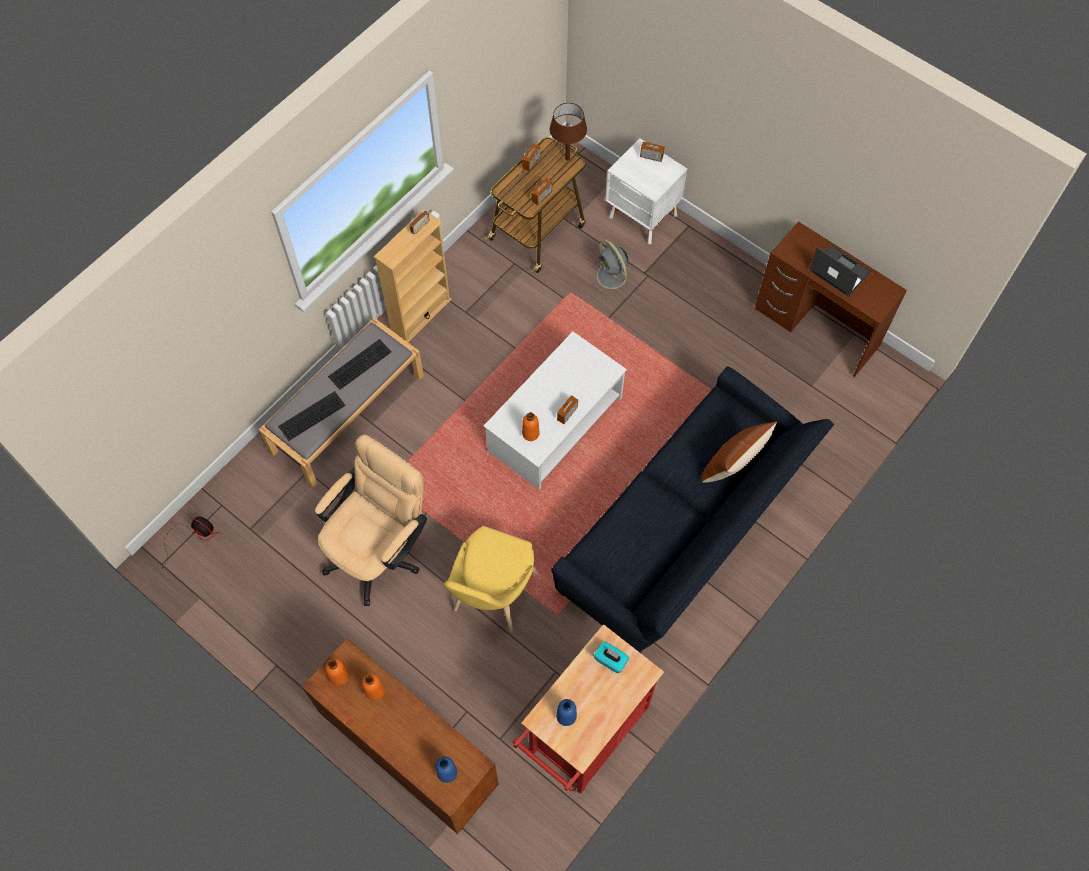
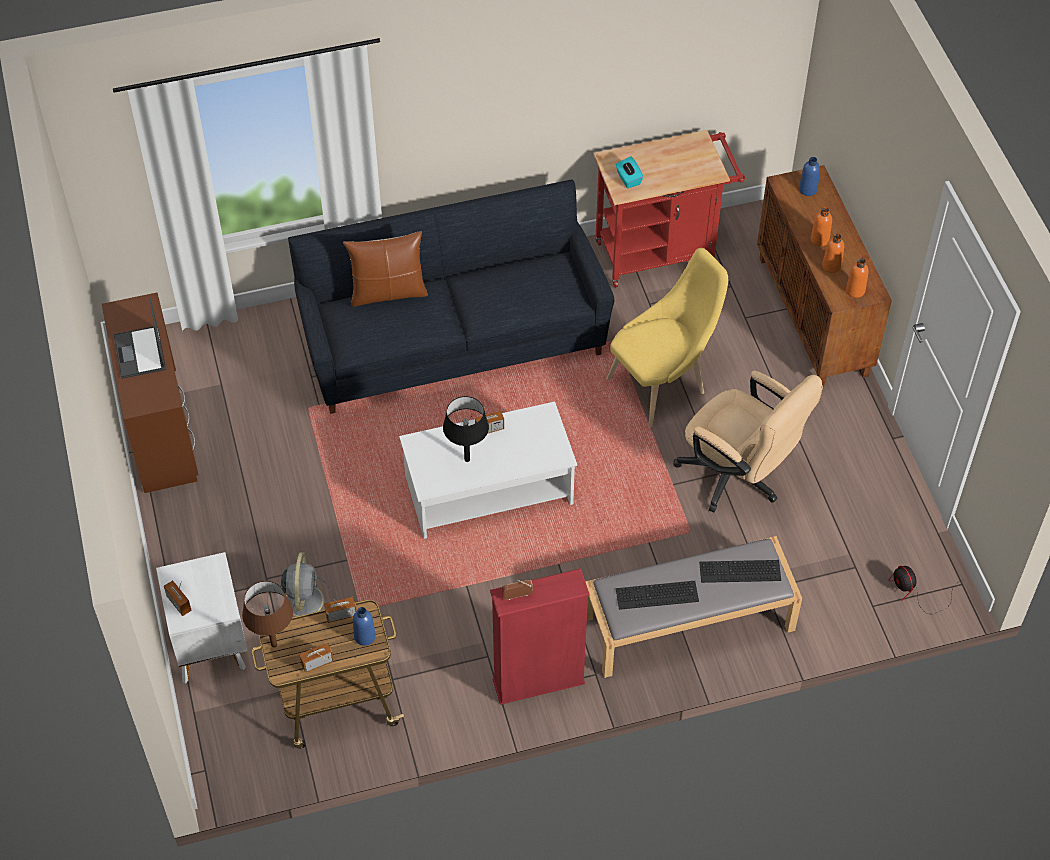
camera: 145 degrees left, 10 degrees down
beige office chair [315,435,427,606] -> beige office chair turned 120 degrees counterclockwise [674,371,823,513]
beige bookcase [374,209,452,343] -> red bookcase [490,568,590,705]
orange bottle [522,412,539,441] -> orange bottle moved to [811,207,832,247]
blue bottle [556,699,577,726] -> blue bottle moved to [353,607,376,646]
none -> black table lamp [443,396,489,462]

